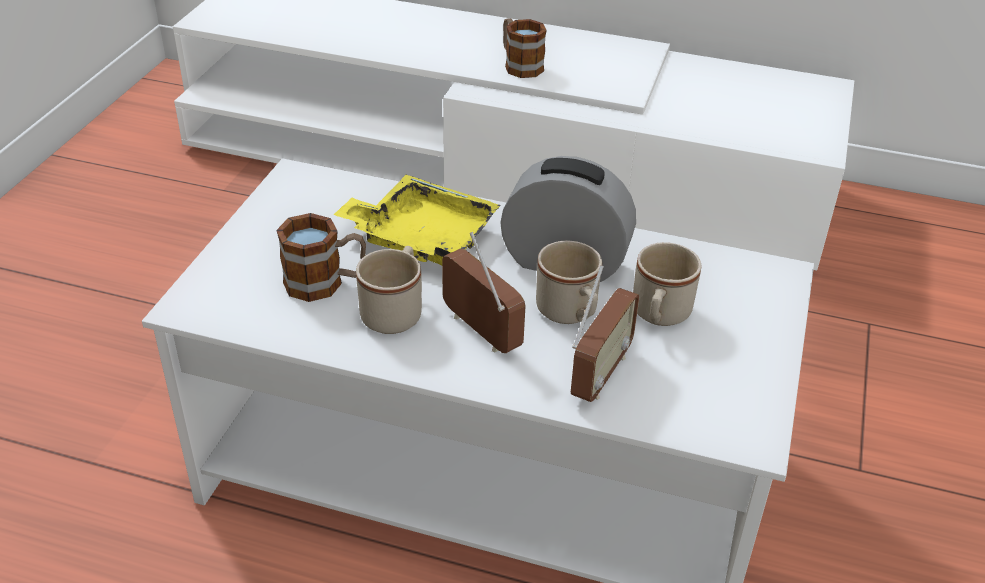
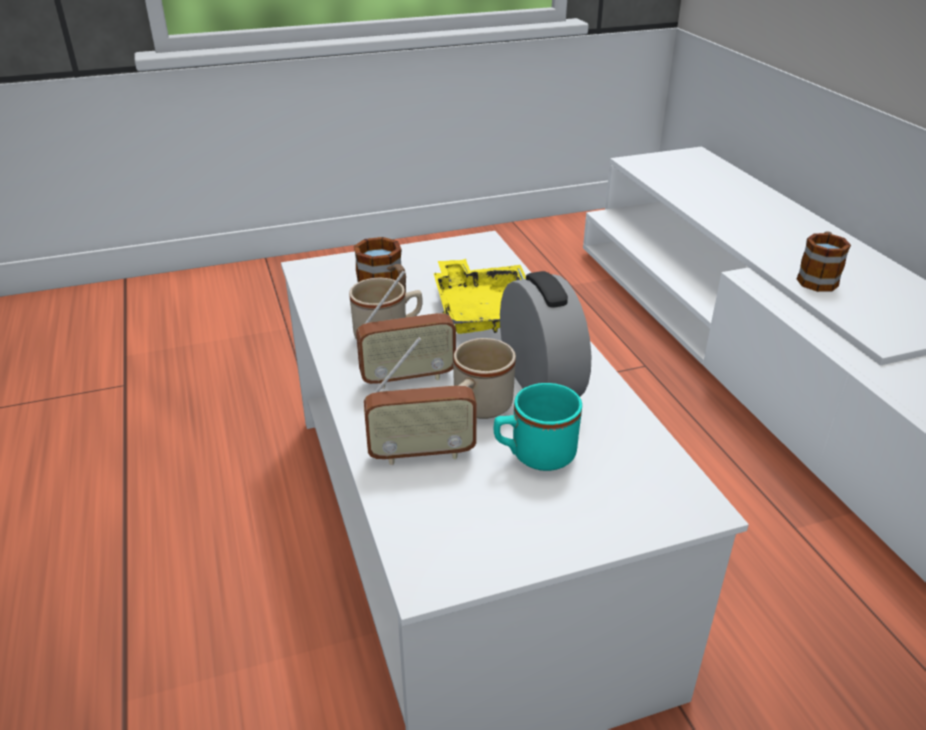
camera: 55 degrees right, 5 degrees down
radio [442,232,526,353] -> radio turned 60 degrees clockwise [356,271,456,389]
beige mug [633,242,701,326] -> turquoise mug [494,383,582,471]

